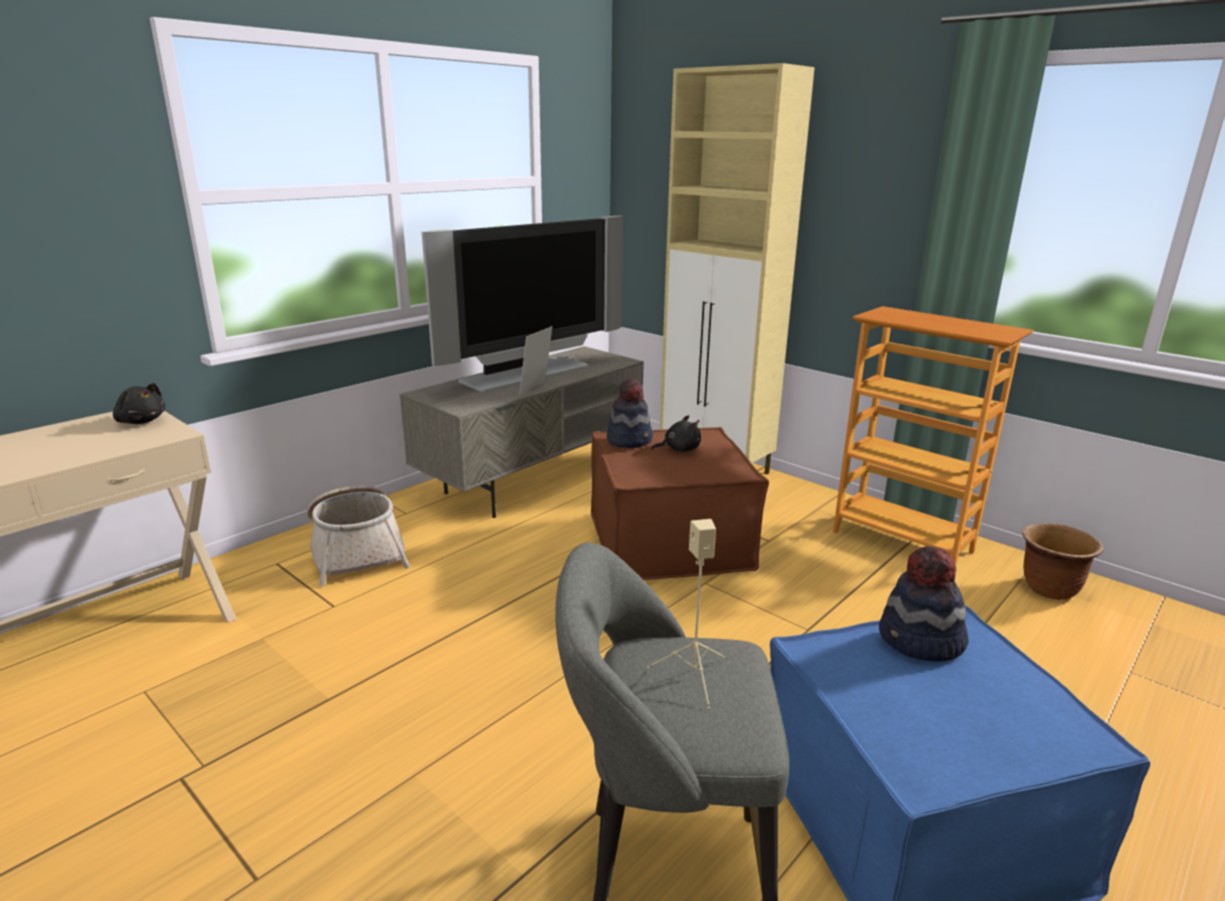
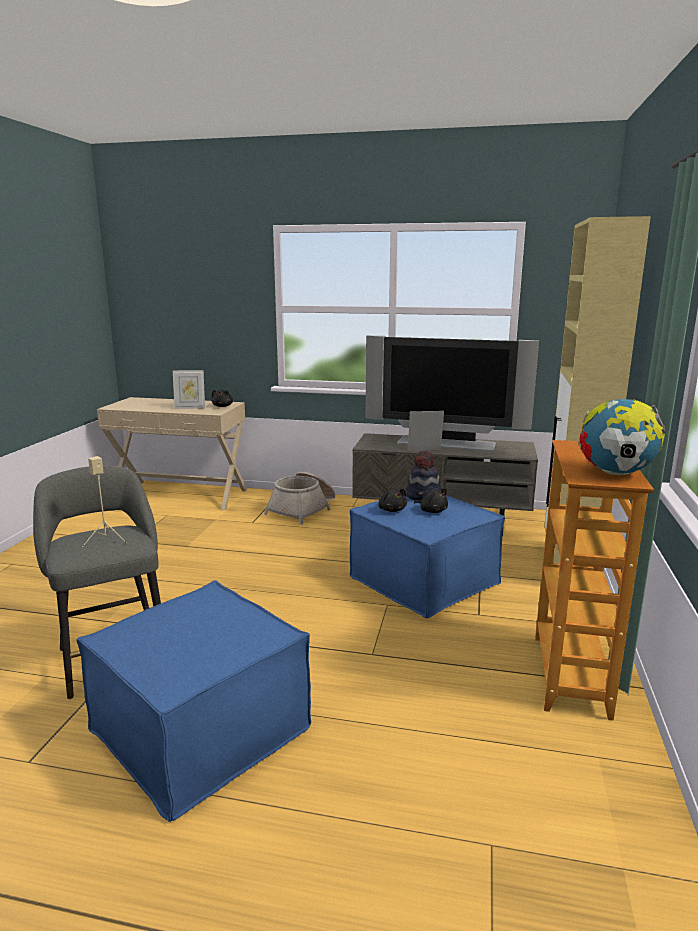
camera: 60 degrees right, 5 degrees down
brown ottoman [591,427,769,580] -> blue ottoman [350,495,505,618]
hat [879,546,969,661] -> none
brown planter [1022,523,1104,600] -> none
none -> picture frame [173,370,205,409]
none -> black plush toy [378,489,407,512]
none -> globe [578,399,665,475]

